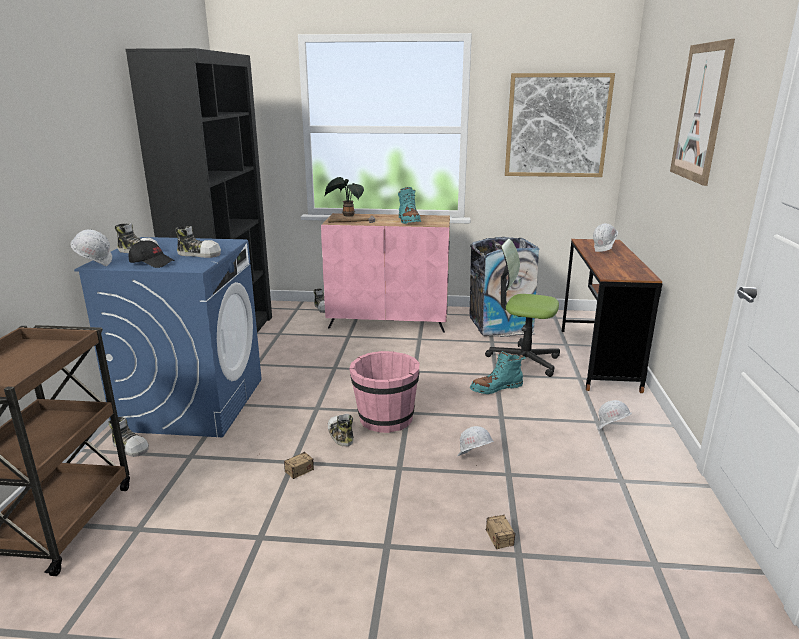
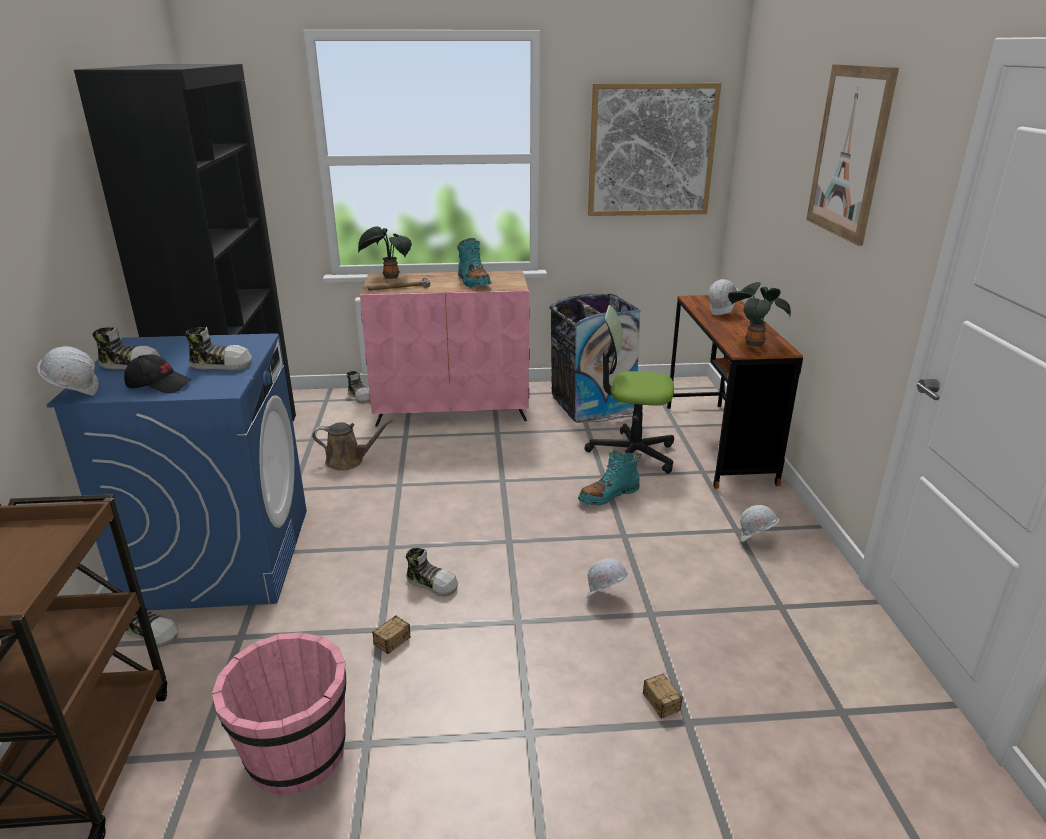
camera: 10 degrees left, 5 degrees up
shoe [328,414,354,446] -> shoe turned 150 degrees clockwise [406,547,458,597]
pink bucket [349,351,420,433] -> pink bucket moved to [212,632,346,795]
none -> brown watering can [312,420,393,471]
none -> potted plant [728,282,791,347]

